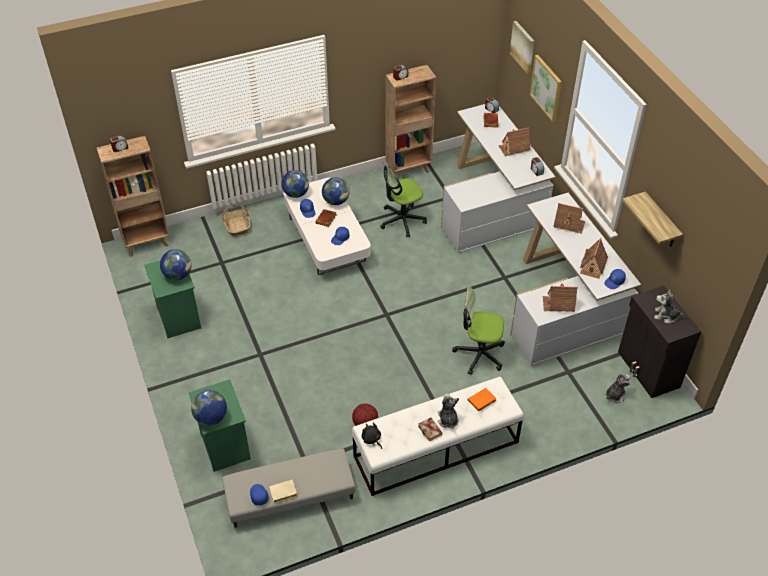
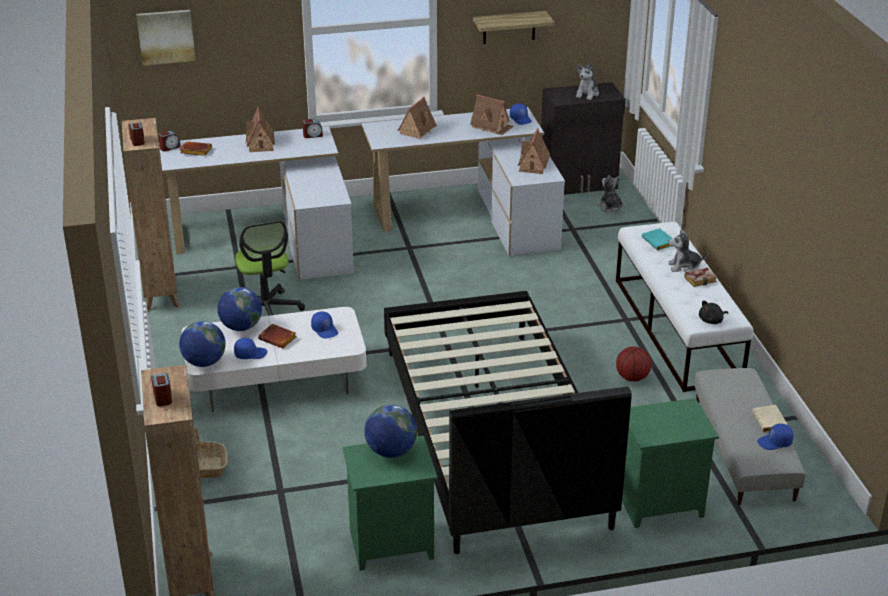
camera: 80 degrees left, 15 degrees down
globe [191,390,227,426] -> none
office chair [452,286,505,375] -> none
orange book [468,388,497,412] -> turquoise book [642,228,673,250]
picture [530,55,562,122] -> none
none -> black bed [384,291,632,554]

